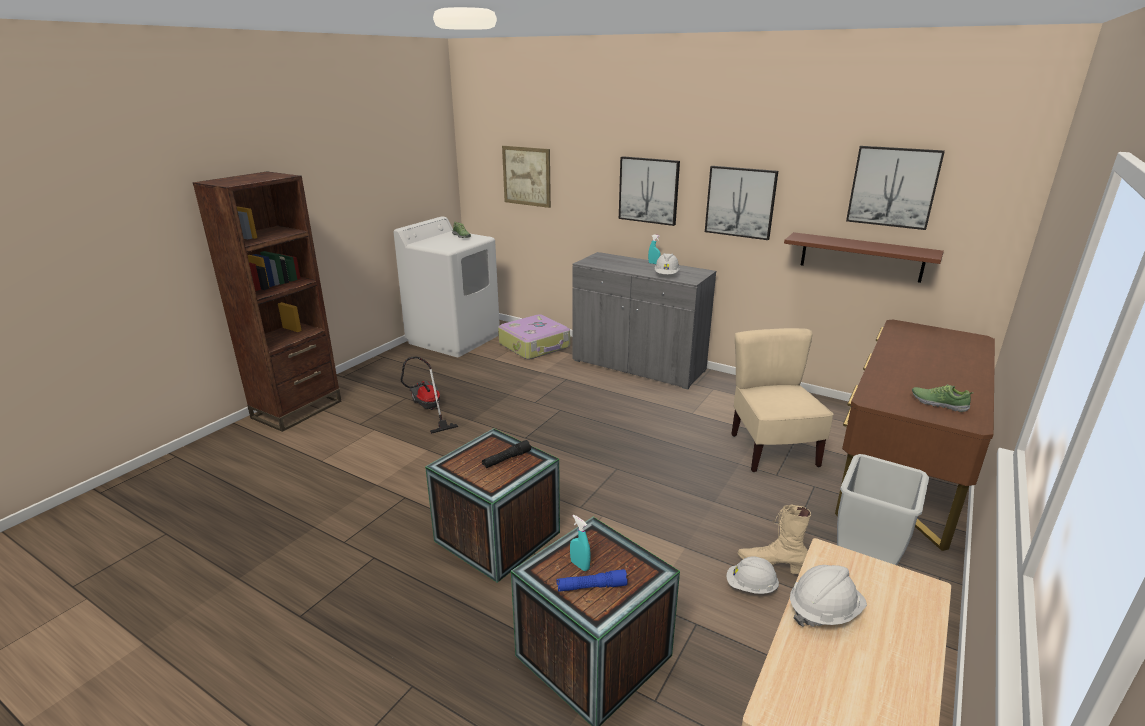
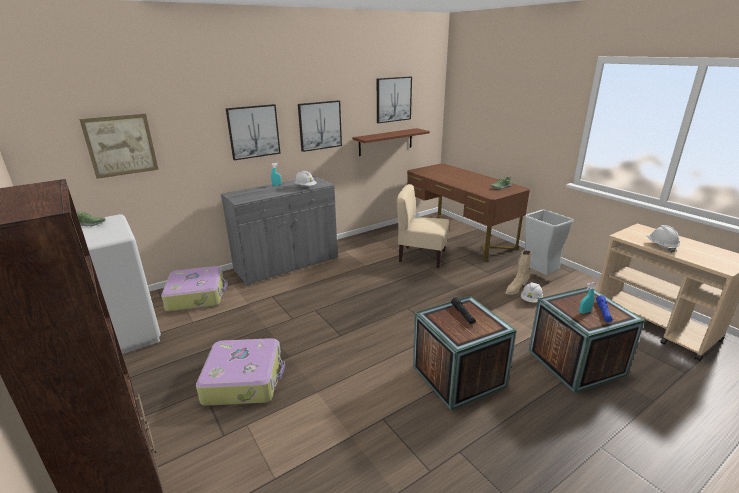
camera: 65 degrees left, 0 degrees up
vacuum cleaner [400,356,459,434] -> suitcase [196,338,285,406]

